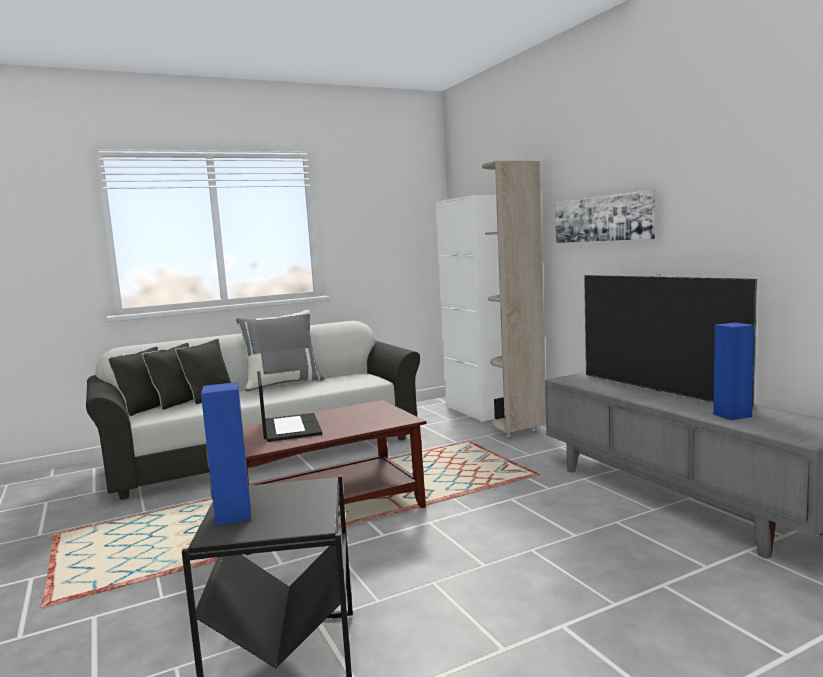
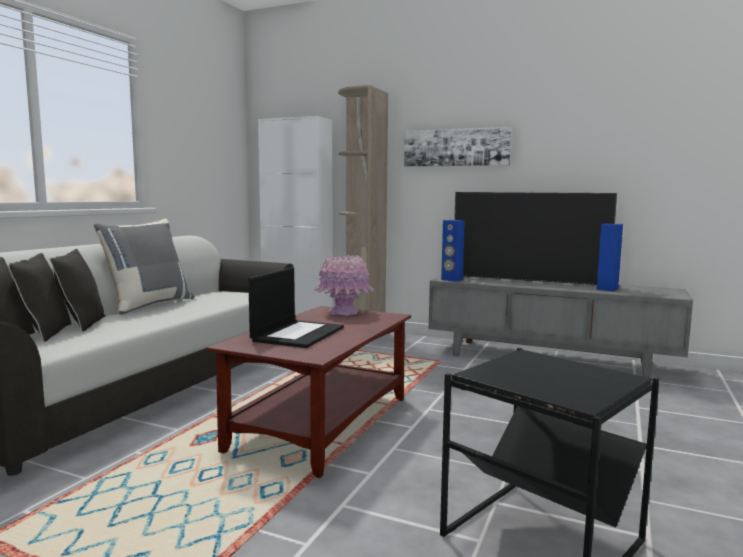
camera: 40 degrees left, 0 degrees up
blue speaker [201,382,251,526] -> blue speaker moved to [441,220,465,282]
laptop [257,371,322,442] -> laptop turned 75 degrees clockwise [248,267,344,348]
none -> pink vase [314,254,374,316]

